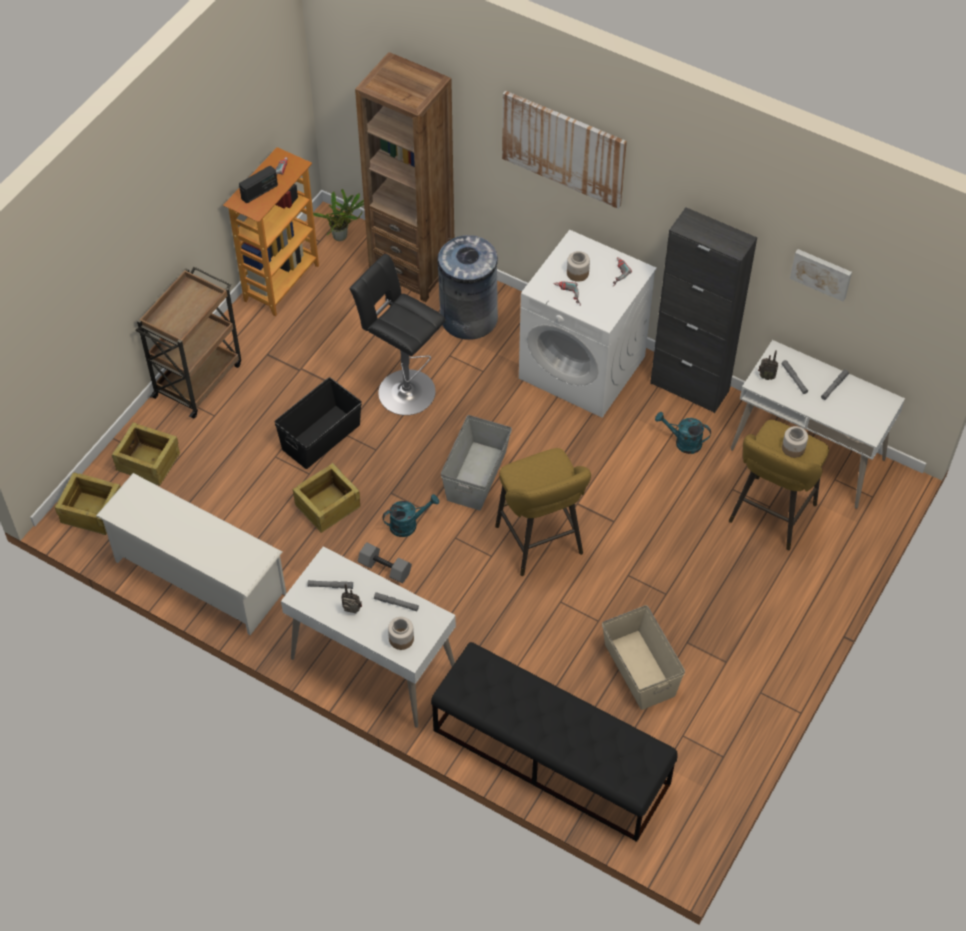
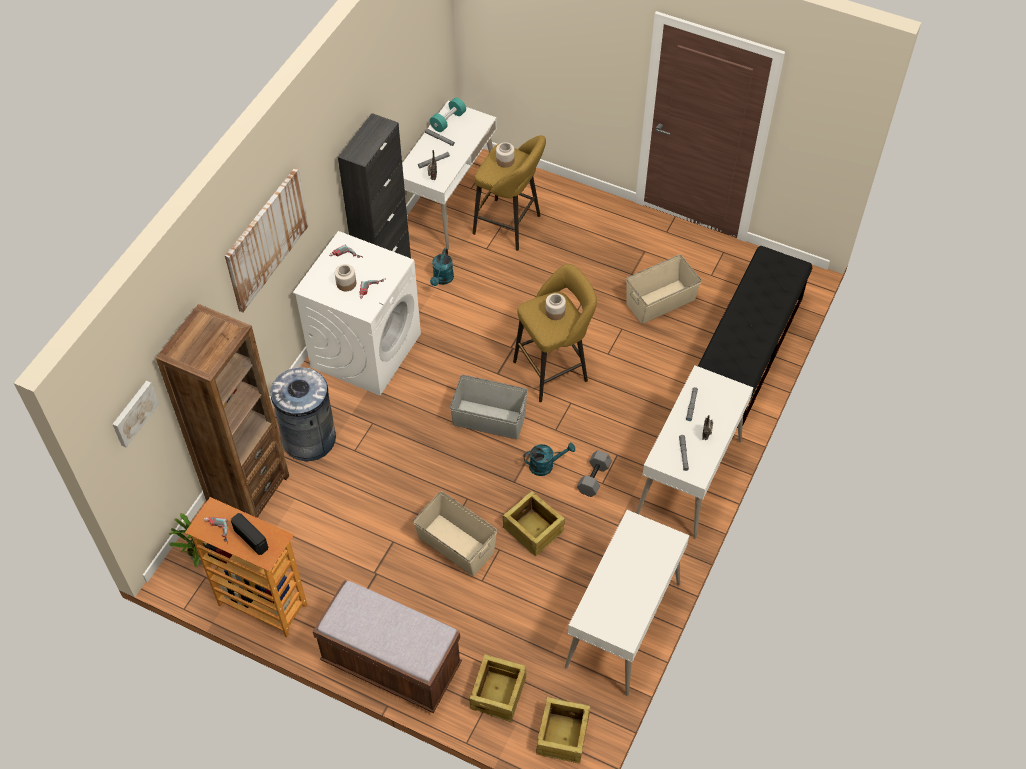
camera: 95 degrees left, 0 degrees up
white shoe rack [96,473,286,635] -> white desk [565,510,689,696]
brown cart [136,267,241,419] -> brown bench [313,580,462,713]
black storage box [275,377,362,469] -> beige storage box [413,491,497,576]
black stool [349,254,445,415] -> none
turquoise watering can [382,494,439,537] -> turquoise watering can turned 105 degrees clockwise [524,443,575,476]
jar [388,617,414,650] -> jar moved to [545,293,566,320]
picture [790,249,852,301] -> picture moved to [112,381,159,447]
none -> turquoise dumbbell [430,98,466,132]

